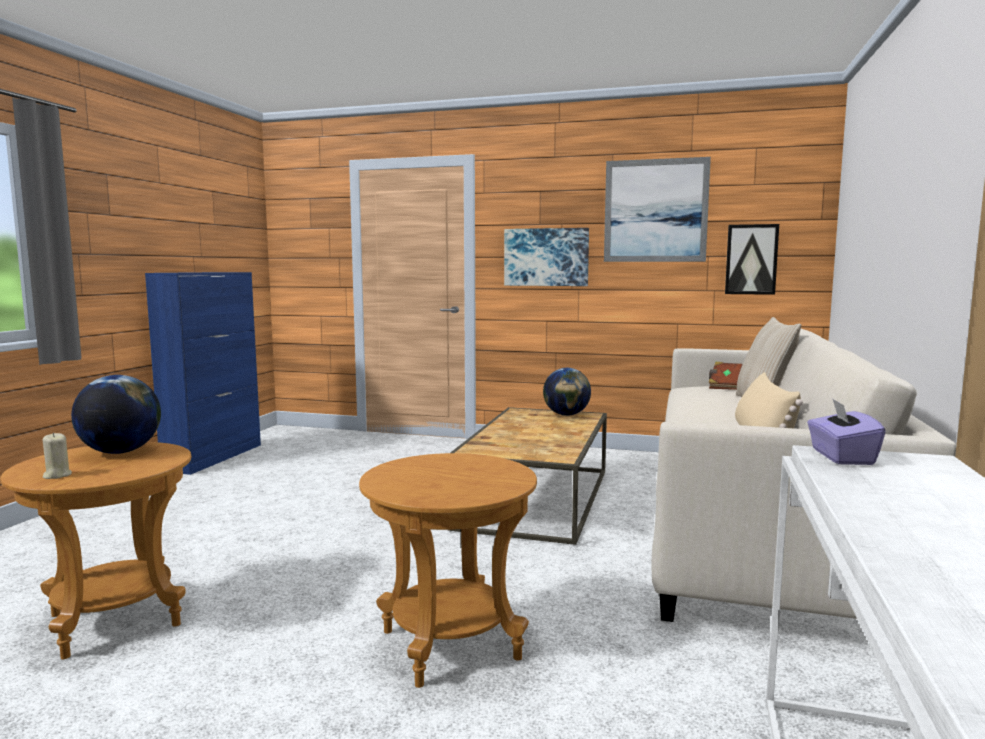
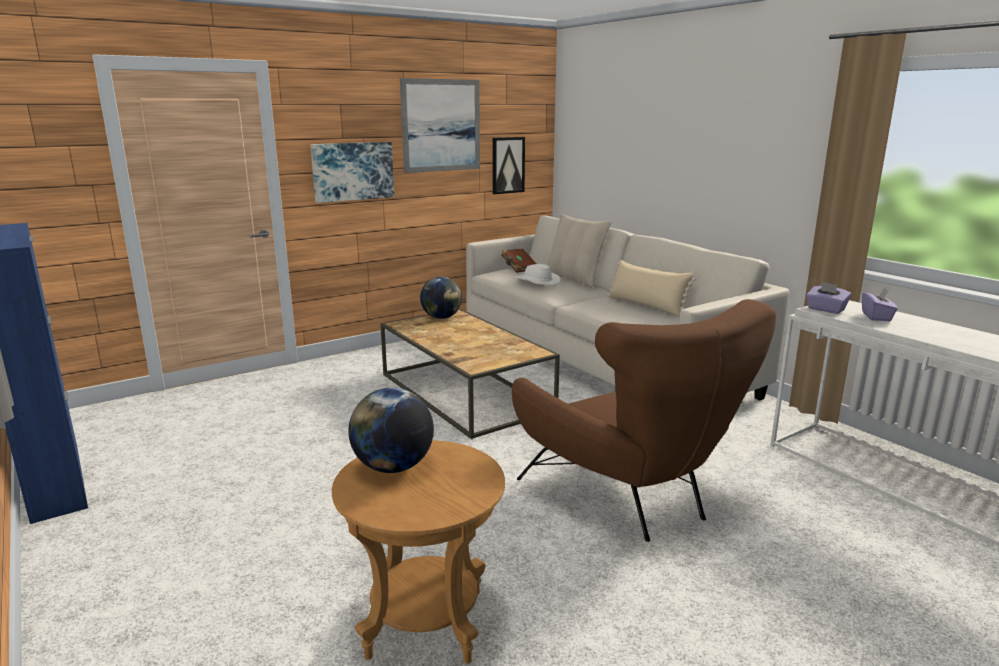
camera: 50 degrees left, 10 degrees up
beige candle [42,433,72,479] -> none
brown side table [359,453,537,688] -> brown armchair [512,299,776,542]
none -> white hat [514,264,561,286]
none -> purple tissue box [862,287,898,321]

